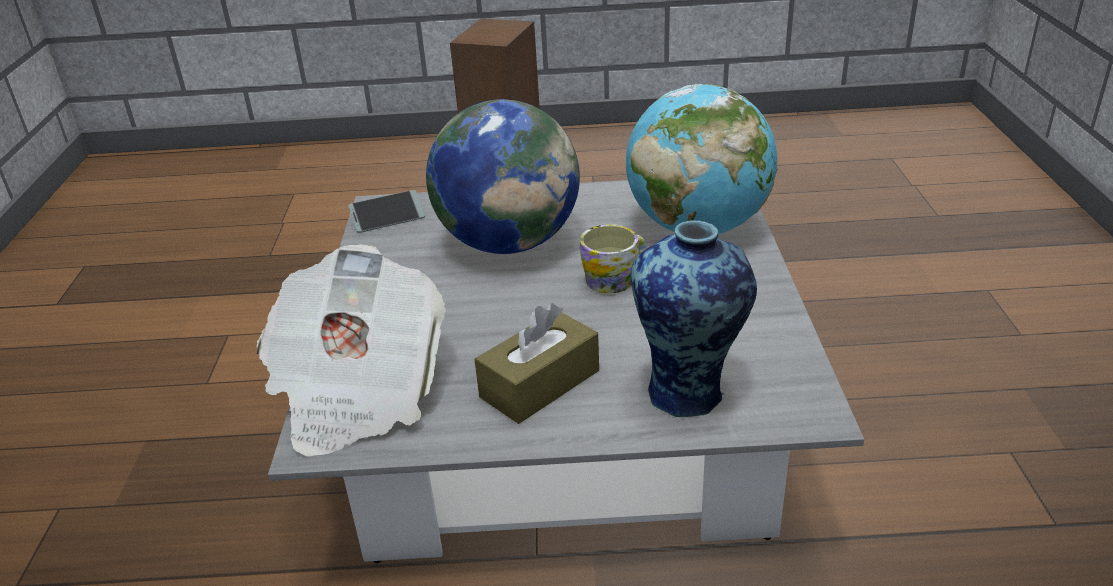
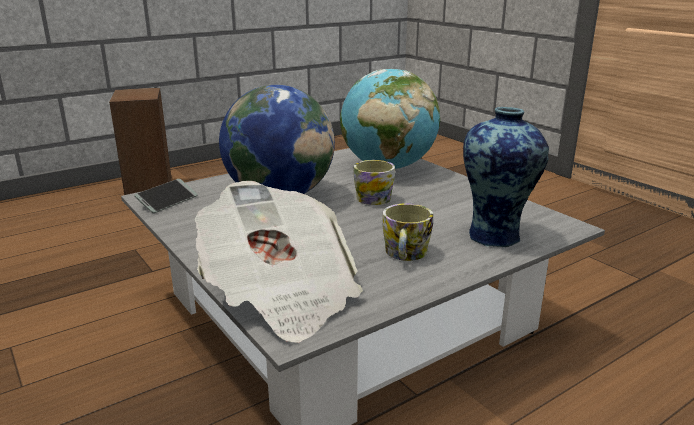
camera: 35 degrees left, 10 degrees down
brown tissue box [475,303,599,424] -> mug [382,203,433,261]

